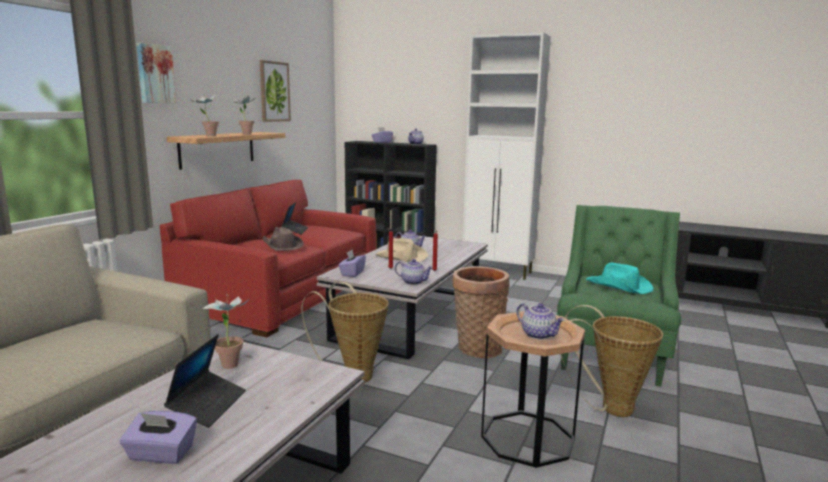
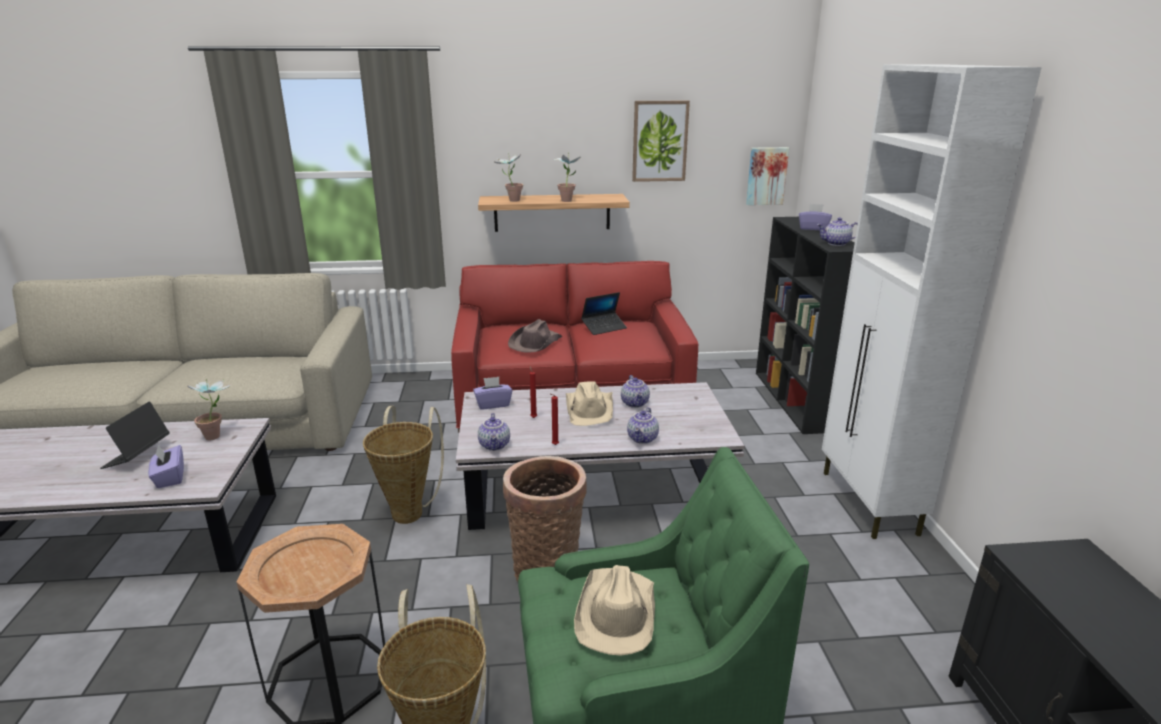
camera: 60 degrees right, 10 degrees up
purple tissue box [119,411,197,464] -> purple tissue box moved to [148,445,184,488]
picture [136,43,176,103] -> picture moved to [746,147,789,205]
laptop [164,334,246,428] -> laptop turned 120 degrees clockwise [100,402,170,469]
teapot [517,303,565,340] -> teapot moved to [627,407,659,444]
turquoise hat [586,263,654,294] -> beige hat [574,565,655,656]

